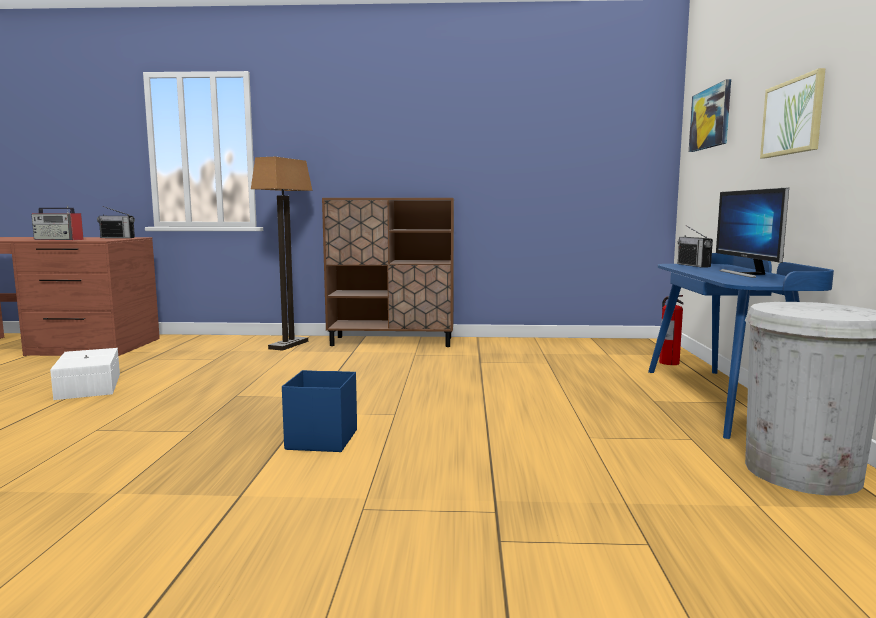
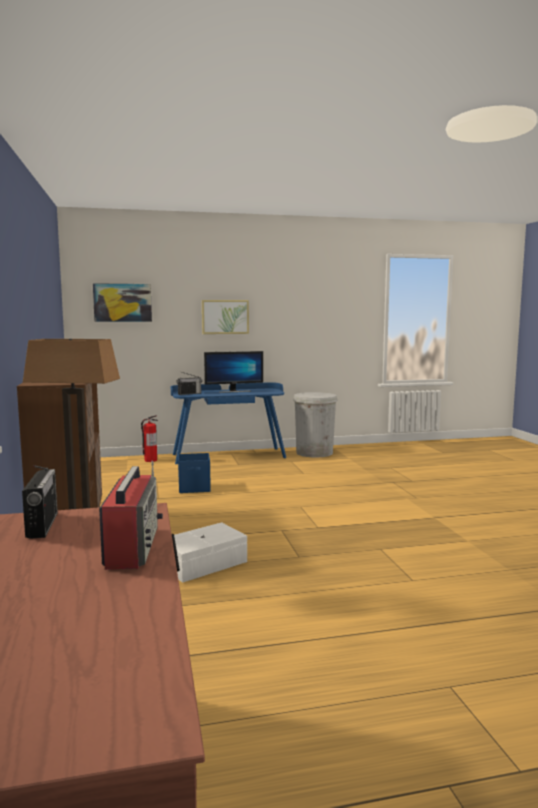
camera: 105 degrees left, 0 degrees up
white storage box [50,348,120,400] -> white storage box moved to [174,522,247,583]
blue storage box [282,370,357,452] -> blue storage box moved to [178,453,211,493]

